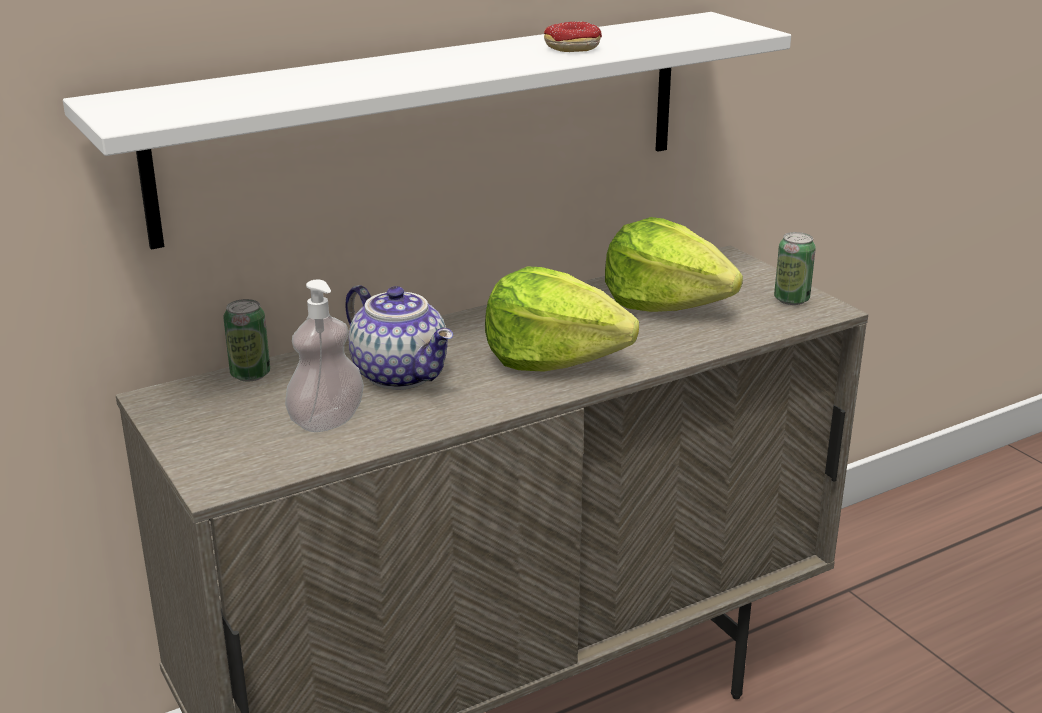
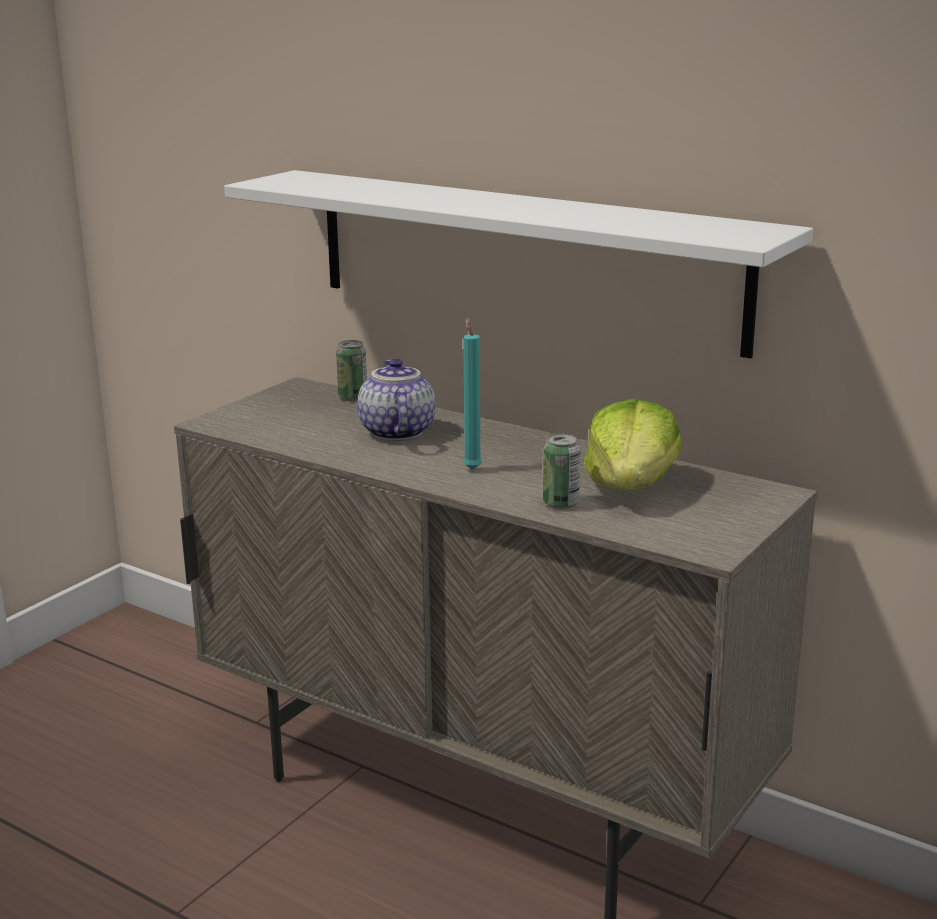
camera: 65 degrees right, 5 degrees down
soap dispenser [285,280,364,432] -> none
teapot [345,285,453,390] -> teapot turned 150 degrees clockwise [358,358,435,441]
lettuce [485,266,639,372] -> turquoise candle [463,316,482,470]
donut [544,21,602,52] -> none
can [774,232,816,305] -> can moved to [543,434,581,509]

